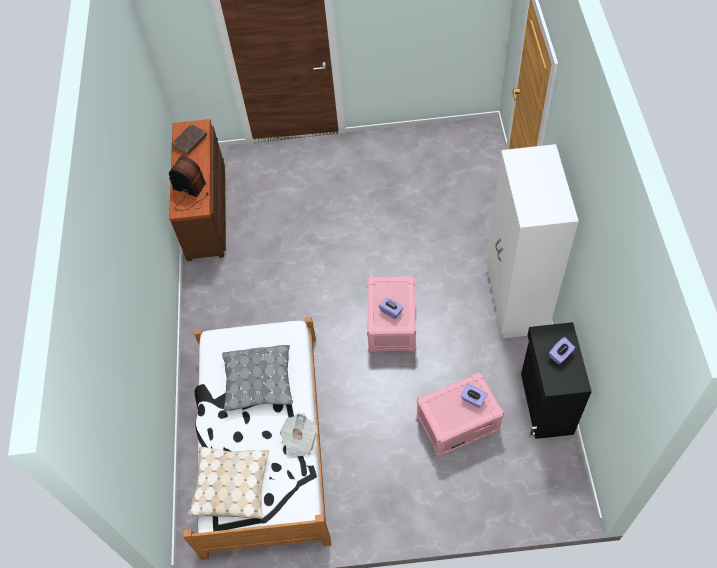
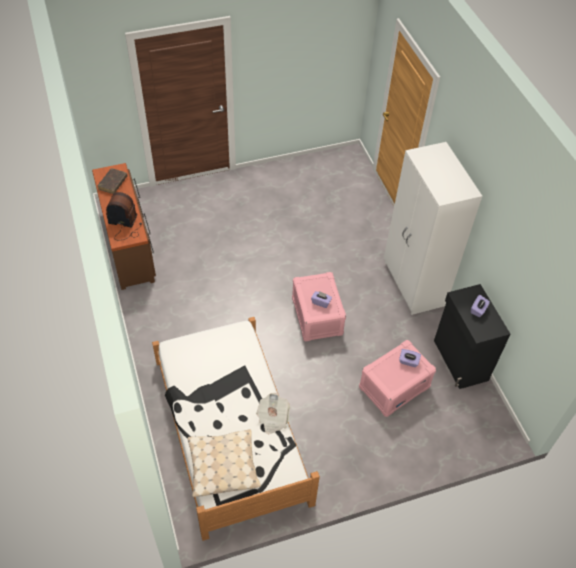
camera: 20 degrees left, 5 degrees down
grey pillow [222,345,293,411] -> none

